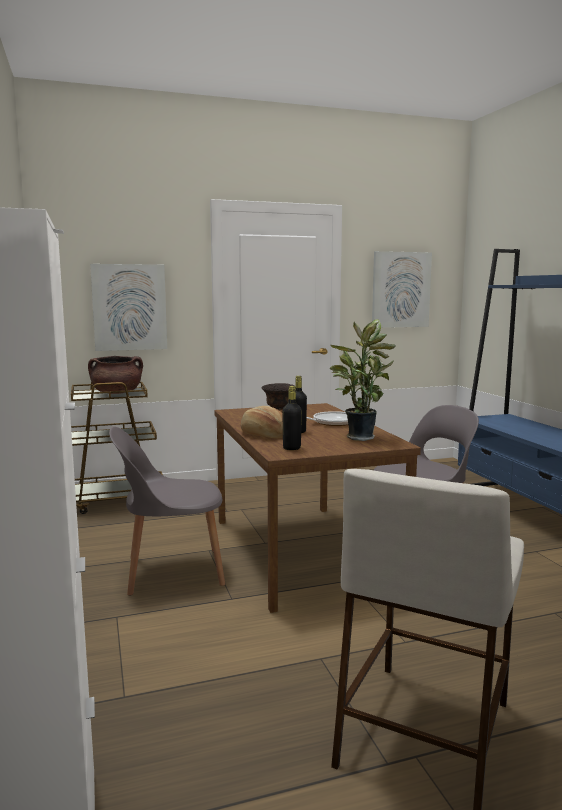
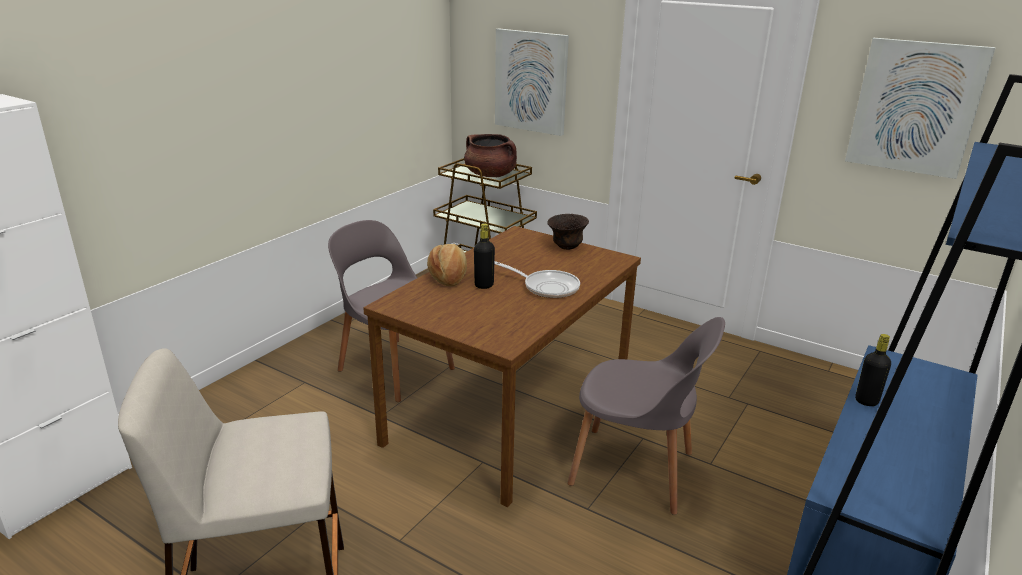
camera: 50 degrees right, 15 degrees up
black bottle [282,386,302,450] -> black bottle moved to [855,334,891,406]
potted plant [330,319,396,441] -> none

